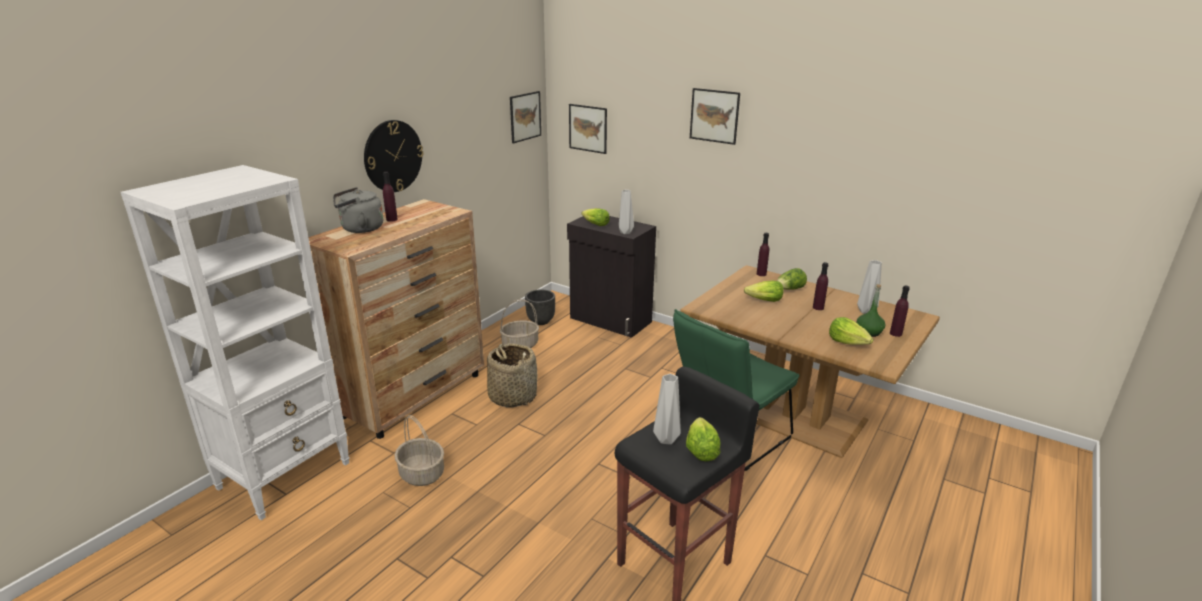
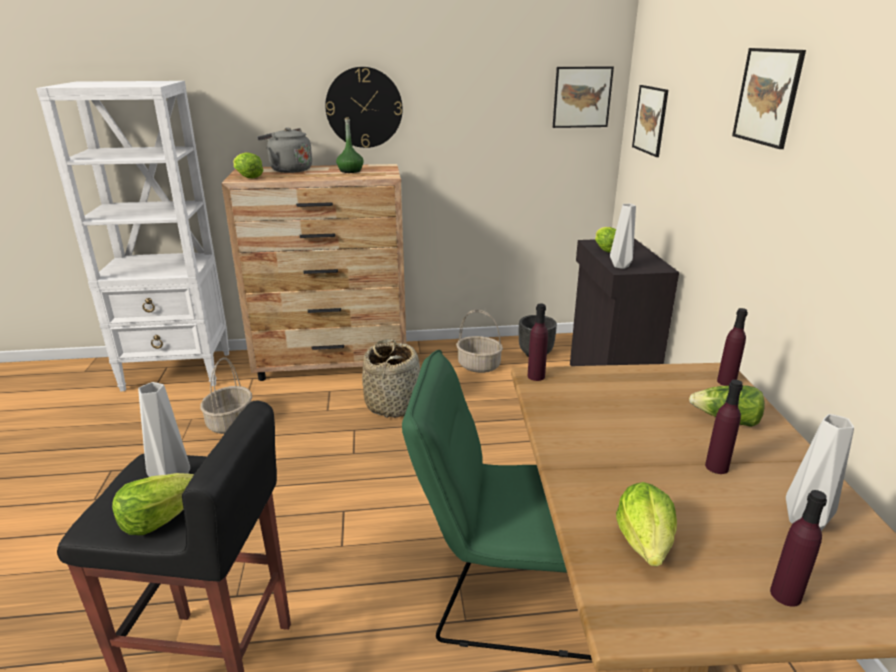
camera: 50 degrees right, 0 degrees up
purple bottle [383,172,398,222] -> purple bottle moved to [528,304,548,381]
lettuce [744,281,783,302] -> lettuce moved to [233,152,263,178]
green bottle [857,284,885,337] -> green bottle moved to [336,117,364,173]

